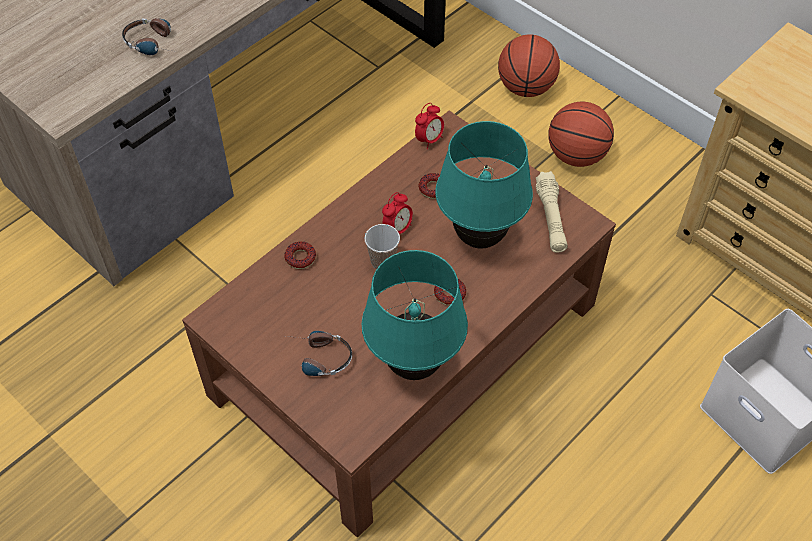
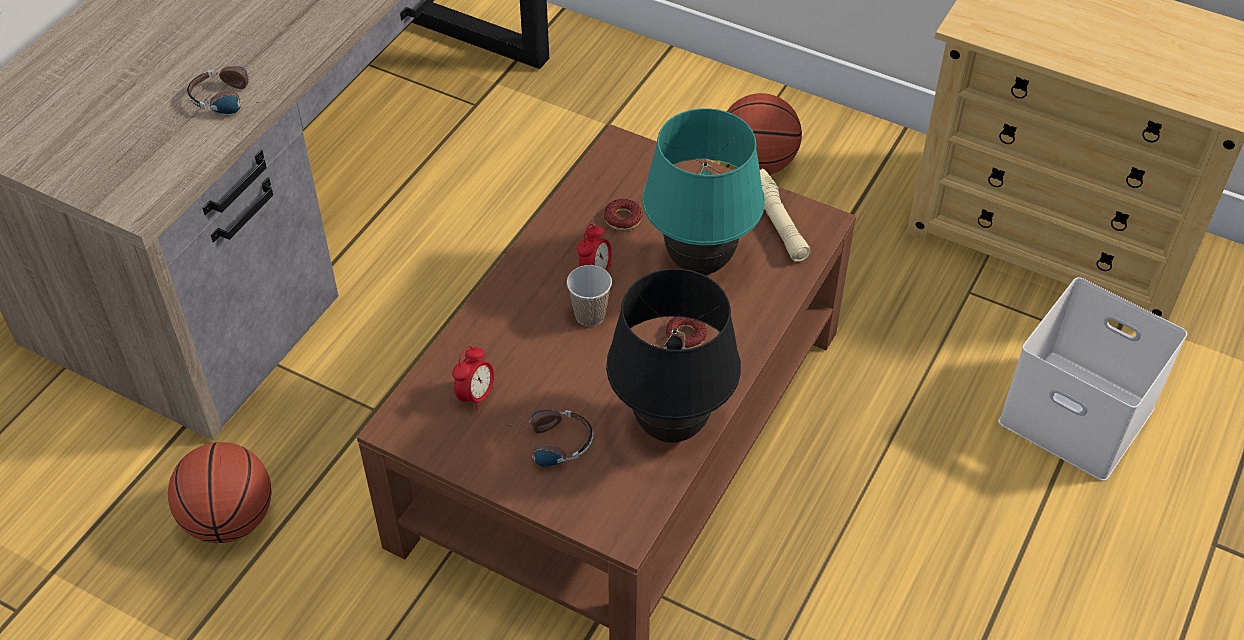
camera: 15 degrees left, 5 degrees down
donut [284,241,316,269] -> none
turquoise table lamp [362,250,468,380] -> black table lamp [606,268,741,443]
alarm clock [415,103,444,149] -> alarm clock moved to [452,346,494,411]
basketball [498,34,560,97] -> basketball moved to [168,442,272,543]

